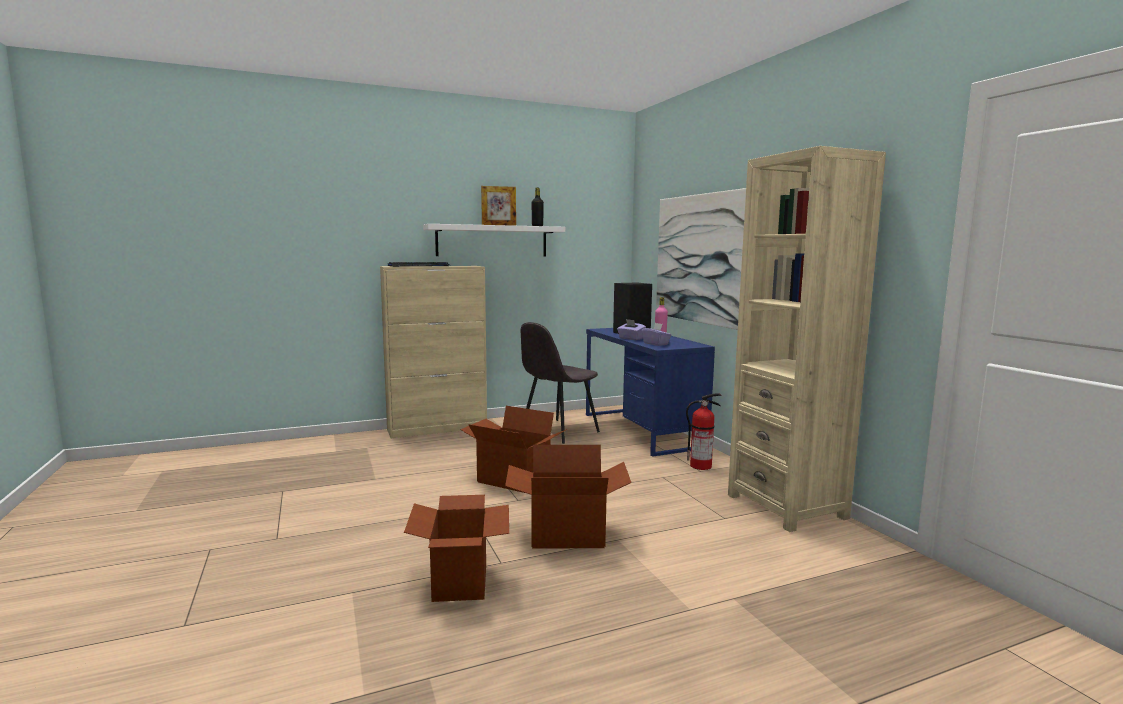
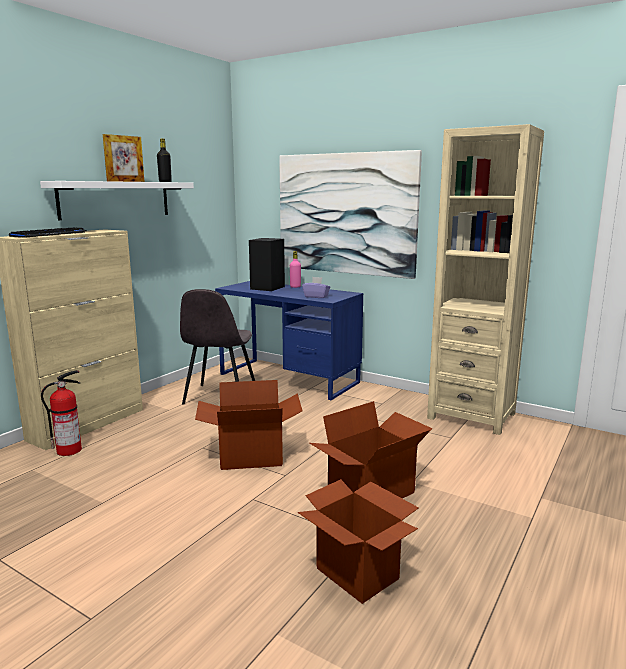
camera: 35 degrees left, 5 degrees up
purple tissue box [617,319,646,340] -> none
fire extinguisher [686,393,722,470] -> fire extinguisher moved to [41,370,82,456]

